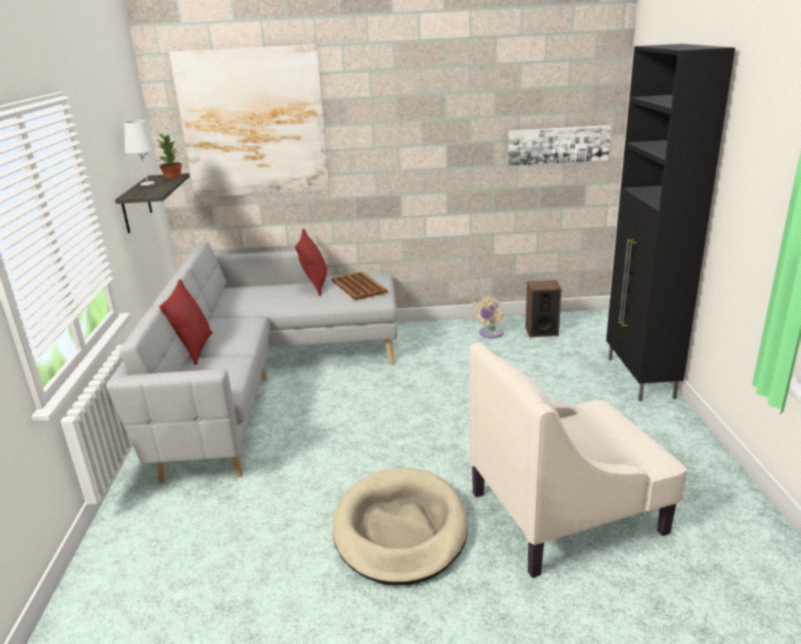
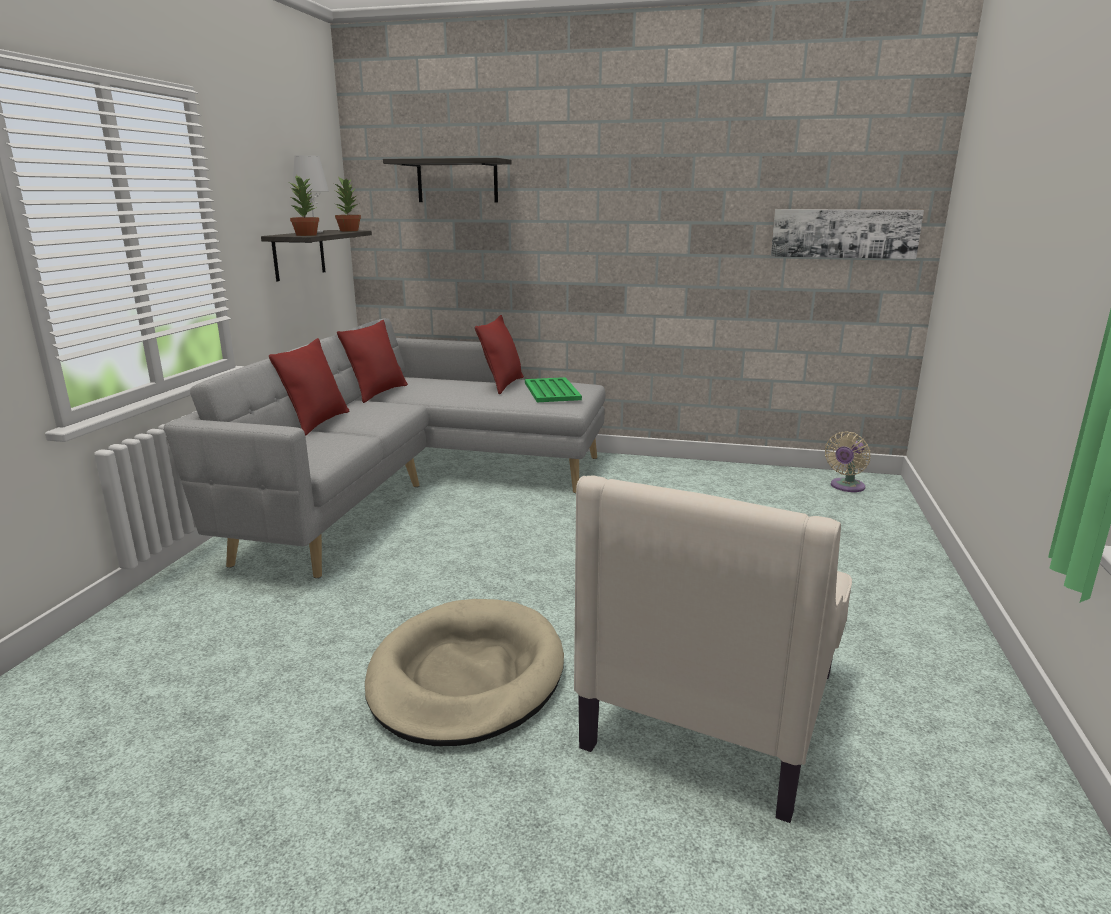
camera: 15 degrees right, 5 degrees down
picture [169,44,330,198] -> shelf [383,158,512,203]
brown tray [332,272,388,300] -> green tray [525,377,582,402]
beige armchair [470,343,687,578] -> beige armchair turned 60 degrees counterclockwise [574,475,852,823]
beige fan [472,296,504,338] -> beige fan moved to [825,432,870,492]
speaker [525,280,562,337] -> none
black cabinet [606,44,735,401] -> none
none -> potted plant [289,174,319,236]
none -> red pillow [337,320,408,403]

